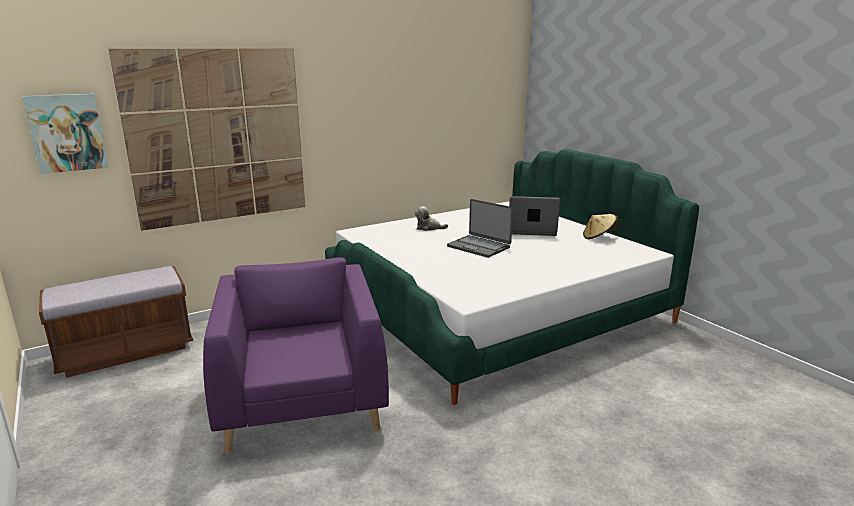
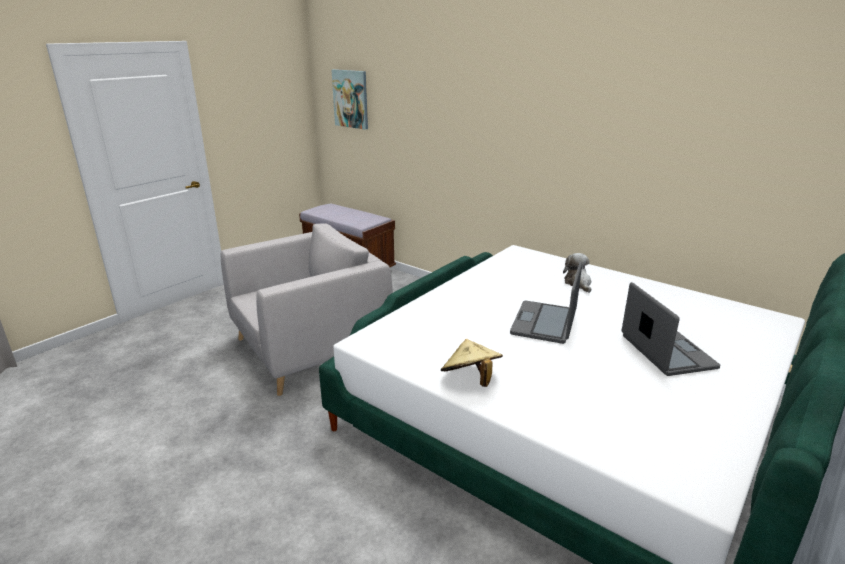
camera: 70 degrees right, 5 degrees up
picture [109,49,305,231] -> none
purple armchair [203,257,389,454] -> grey armchair [221,223,393,396]
beige hat [583,214,618,239] -> beige hat moved to [441,339,503,387]

